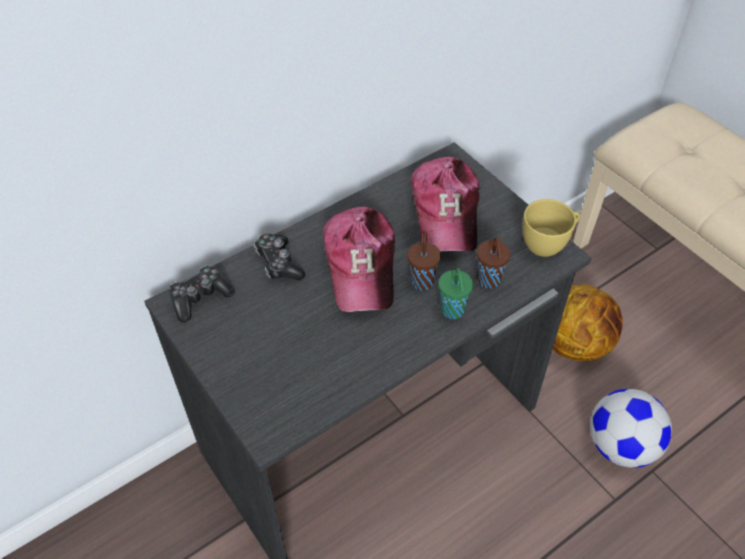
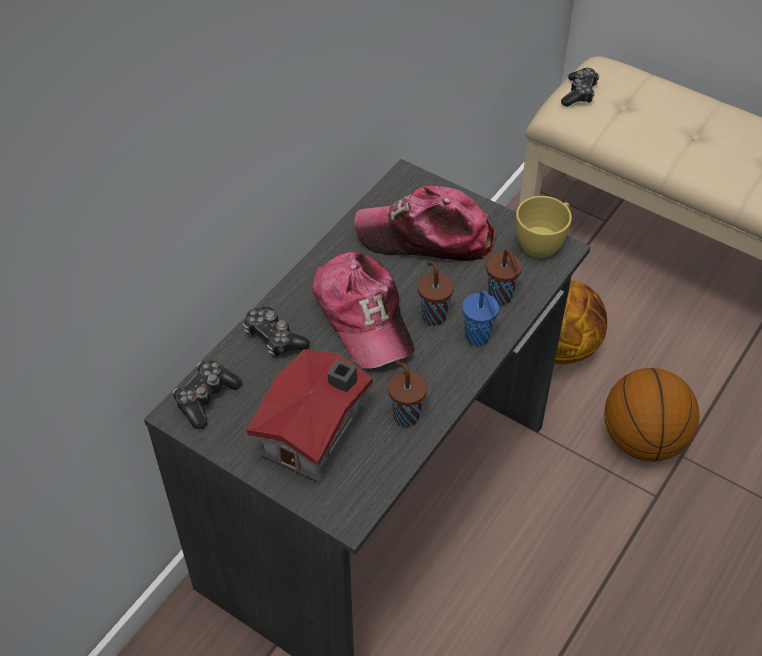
camera: 20 degrees left, 0 degrees up
cap [411,157,479,252] -> cap turned 120 degrees clockwise [354,186,495,261]
green cup [439,268,473,319] -> blue cup [462,290,499,346]
football [590,389,672,468] -> basketball [604,368,700,462]
none -> toy house [247,349,373,482]
none -> brown cup [388,361,427,427]
none -> game controller [561,68,599,107]

